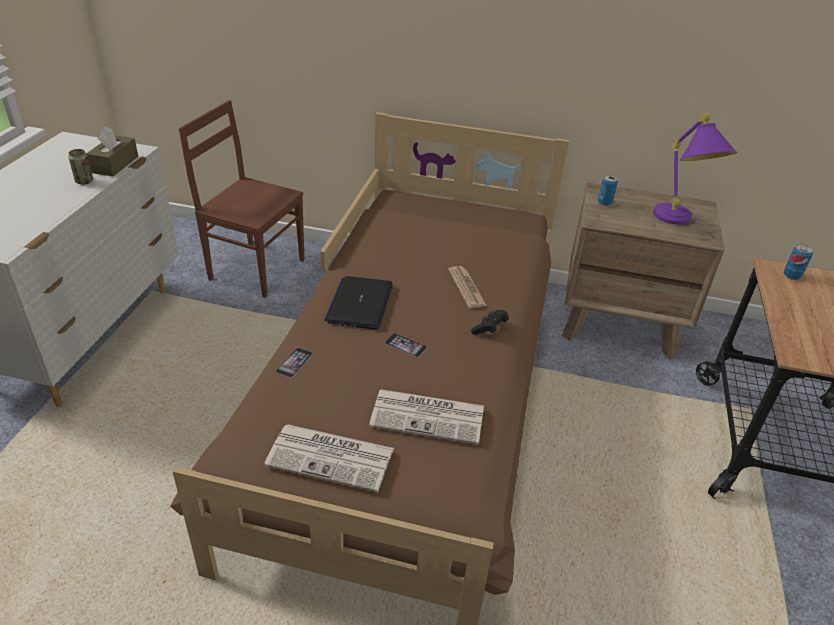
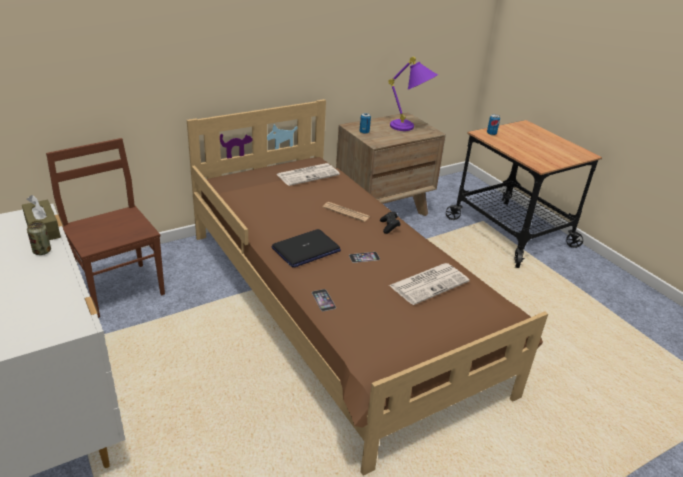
camera: 45 degrees left, 5 degrees down
brown chair [179,100,304,298] -> brown chair turned 75 degrees clockwise [46,138,165,318]
newspaper [264,424,394,492] -> newspaper moved to [276,163,340,186]
laptop [324,276,393,330] -> laptop turned 90 degrees counterclockwise [271,229,341,268]

